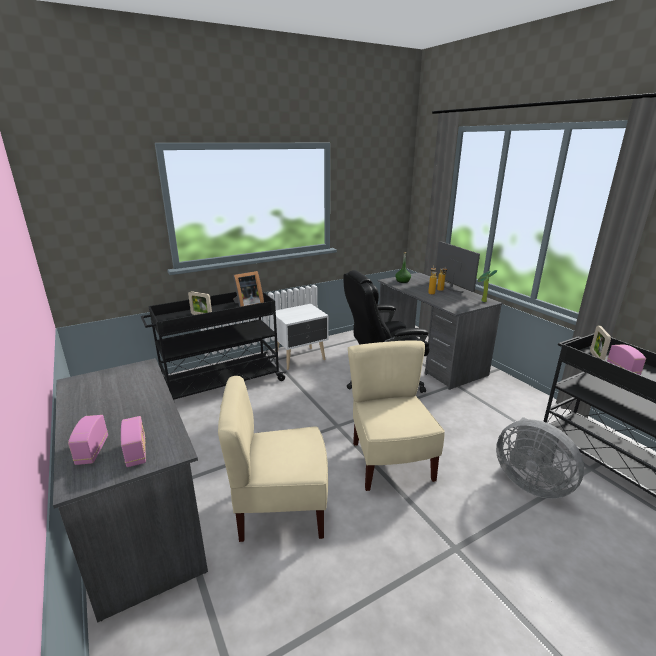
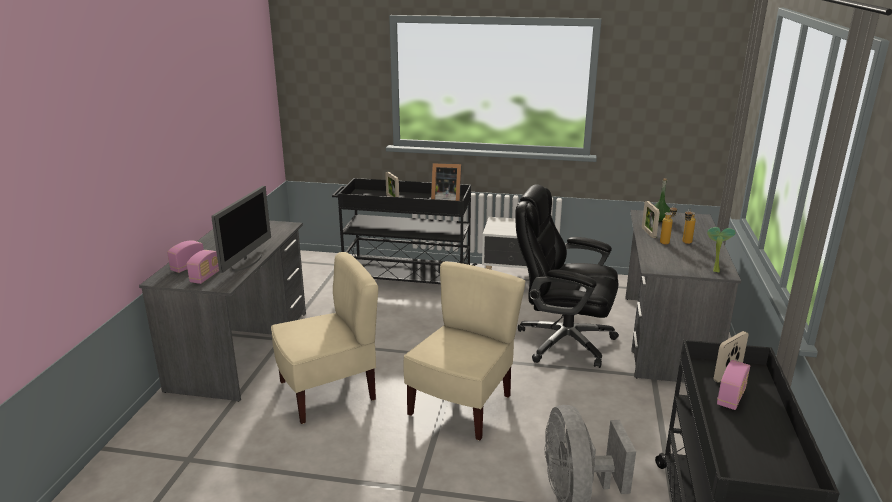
camera: 40 degrees right, 0 degrees up
beige chair [218,376,328,542] -> beige chair turned 120 degrees clockwise [271,252,378,424]
monitor [436,241,480,293] -> monitor moved to [211,186,271,273]
none -> picture frame [642,201,660,238]

